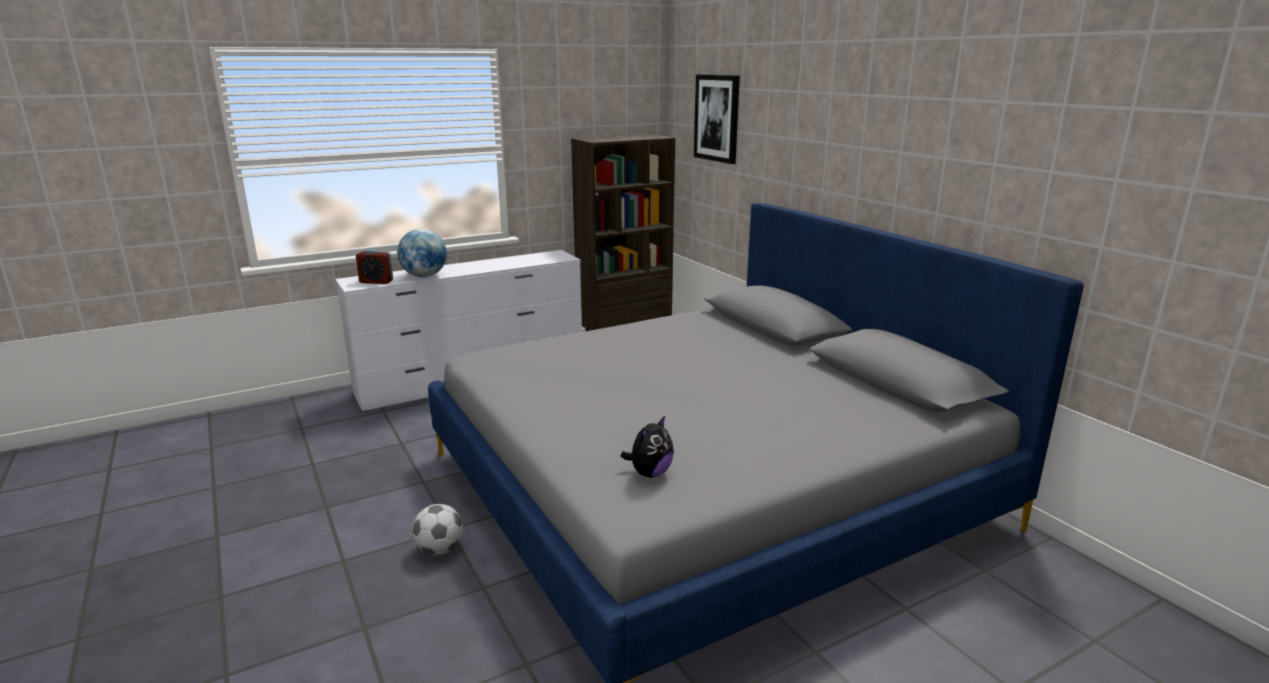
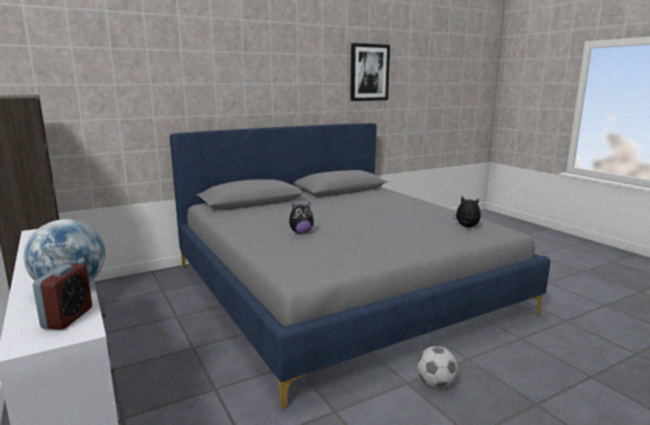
camera: 90 degrees left, 5 degrees down
picture [694,75,740,164] -> picture moved to [350,43,390,101]
none -> plush toy [289,202,314,234]

